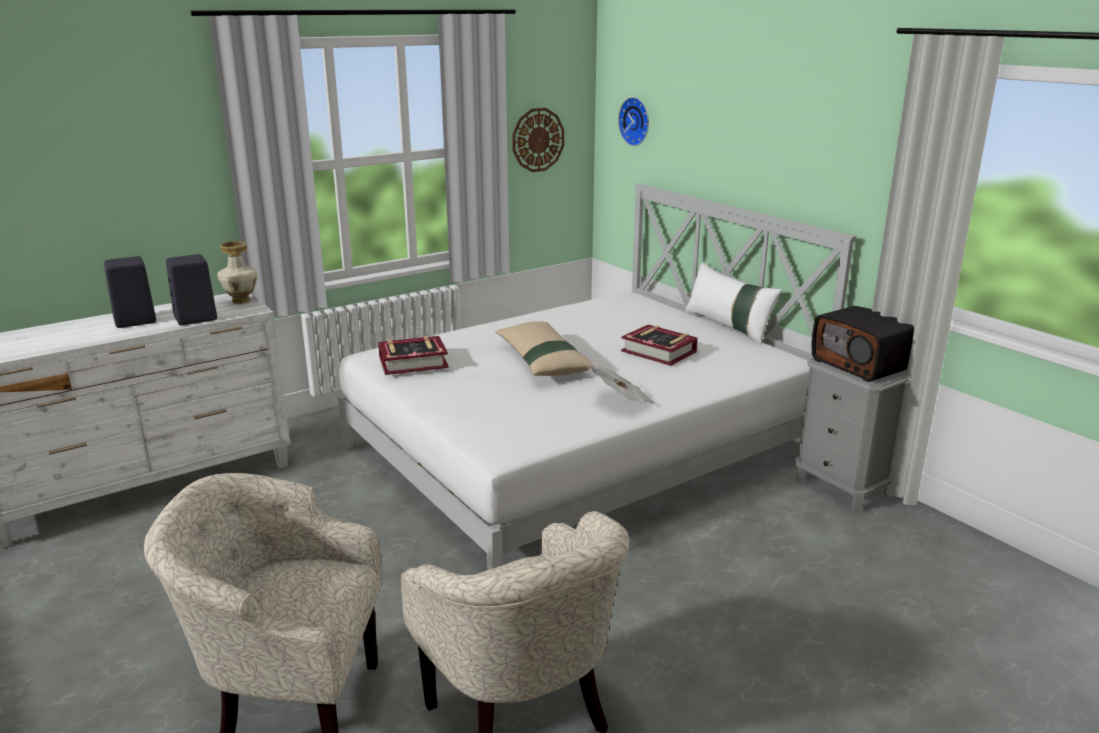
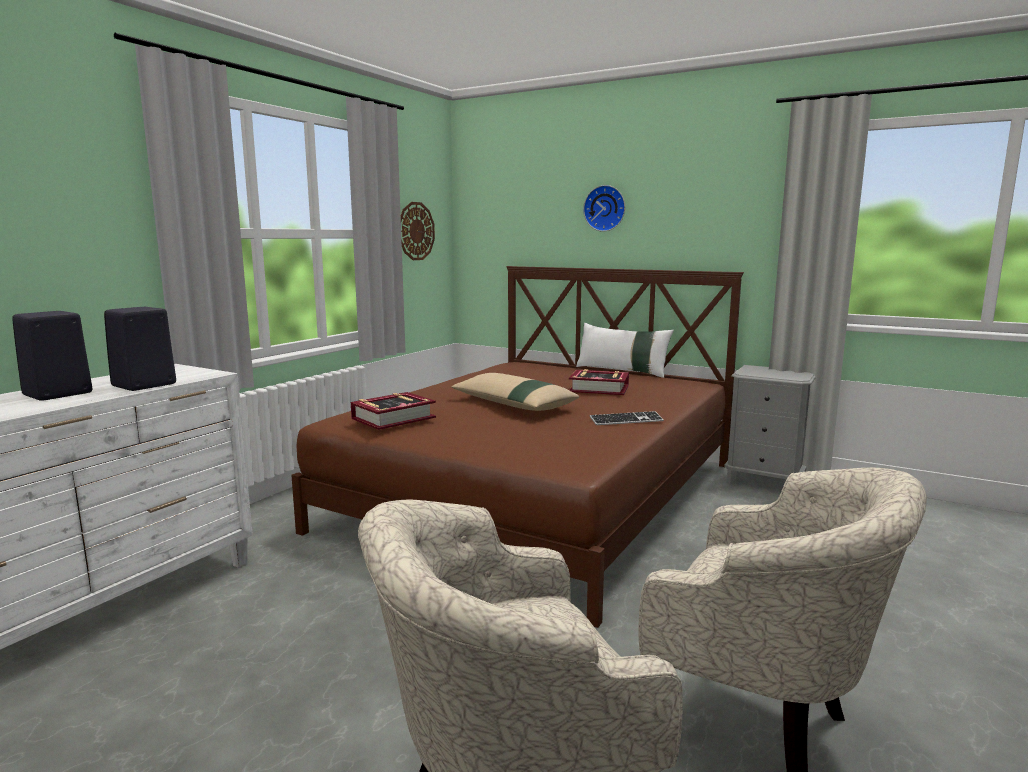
camera: 25 degrees left, 10 degrees down
vase [217,241,258,304] -> none
white bed [337,183,856,570] -> brown bed [291,266,744,628]
newspaper [589,366,658,405] -> keyboard [590,411,664,425]
wall clock [618,97,649,146] -> wall clock moved to [583,185,625,232]
radio [812,306,914,382] -> none

